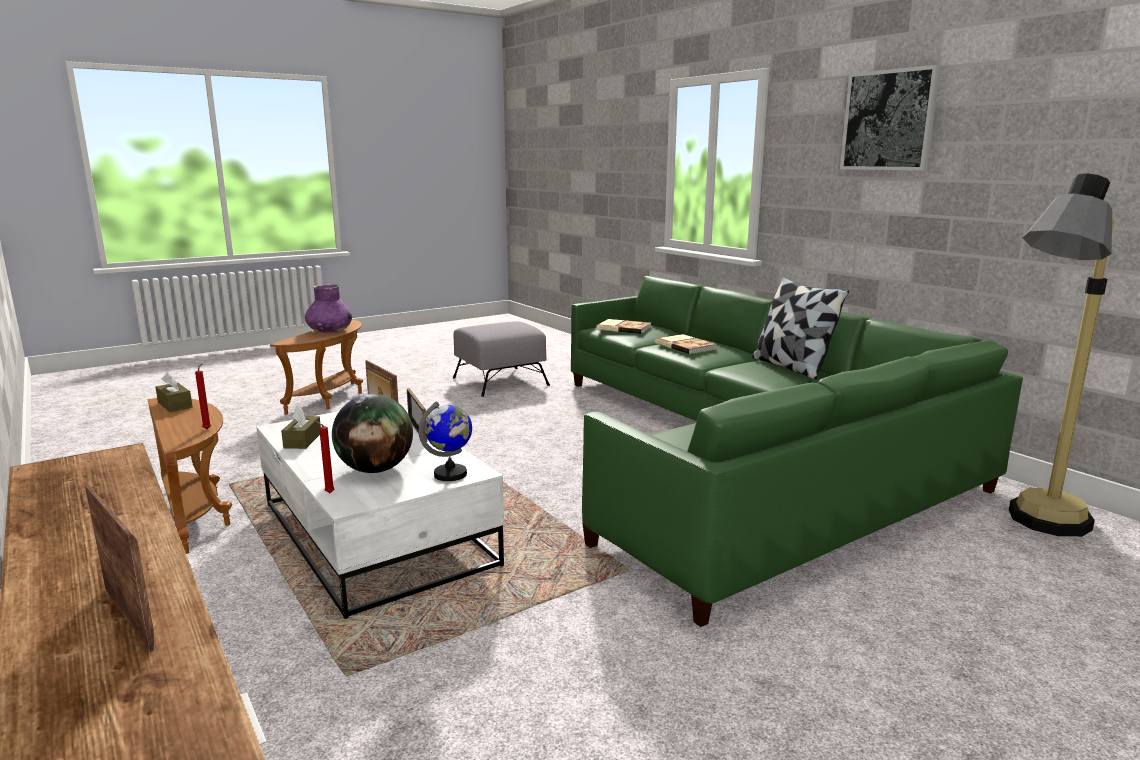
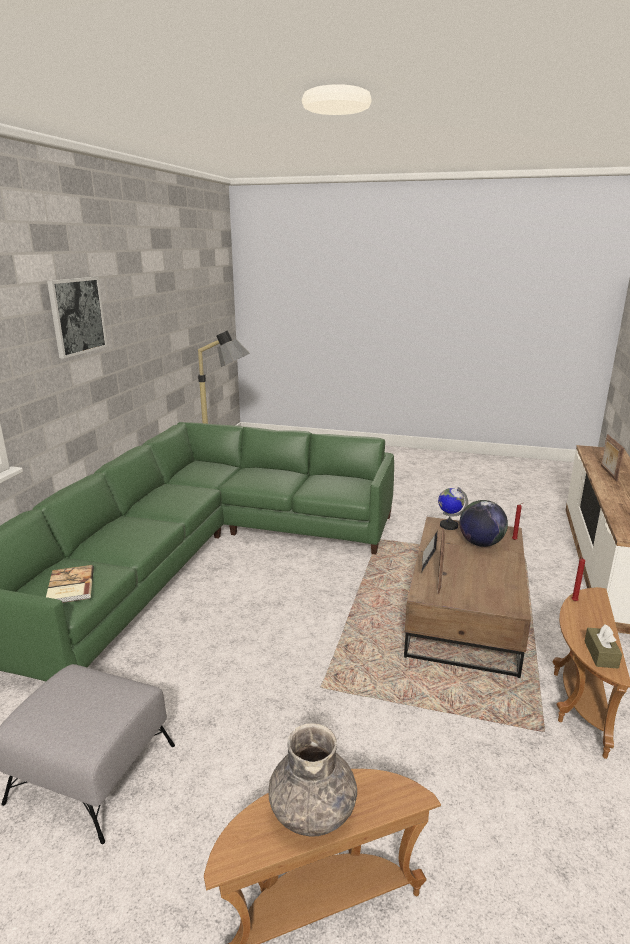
camera: 130 degrees left, 5 degrees up
white coffee table [256,409,504,619] -> brown coffee table [404,517,531,678]
brown tissue box [281,405,321,449] -> none
purple vase [305,284,352,332] -> grey vase [268,723,357,837]
book [655,334,717,354] -> none
pillow [752,276,849,380] -> none

